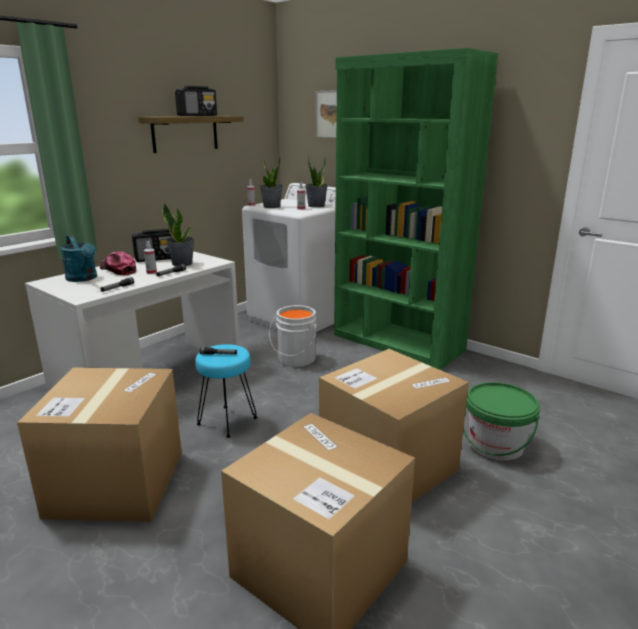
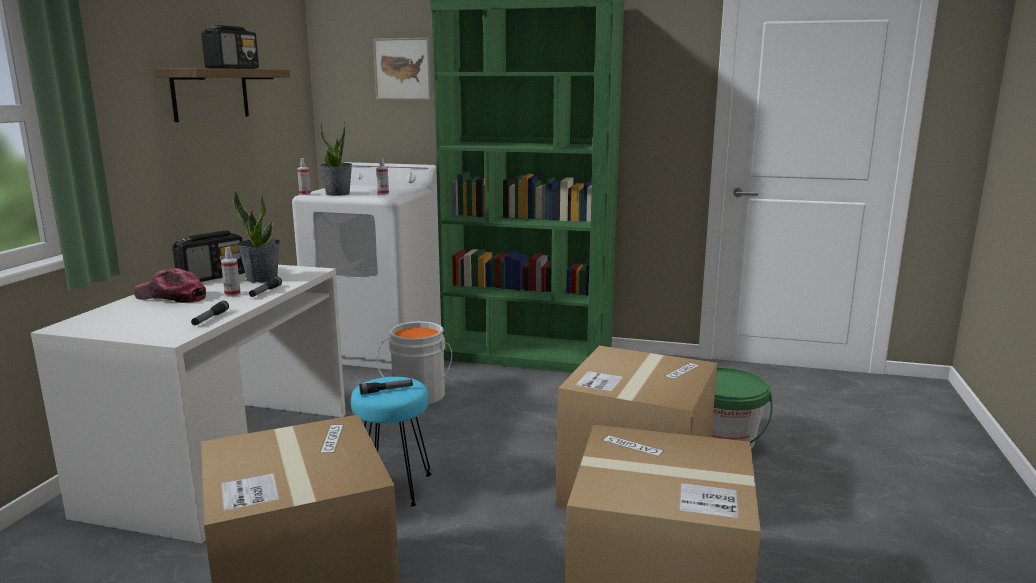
camera: 25 degrees left, 5 degrees down
turquoise watering can [60,235,97,282] -> none
potted plant [305,155,328,207] -> none

